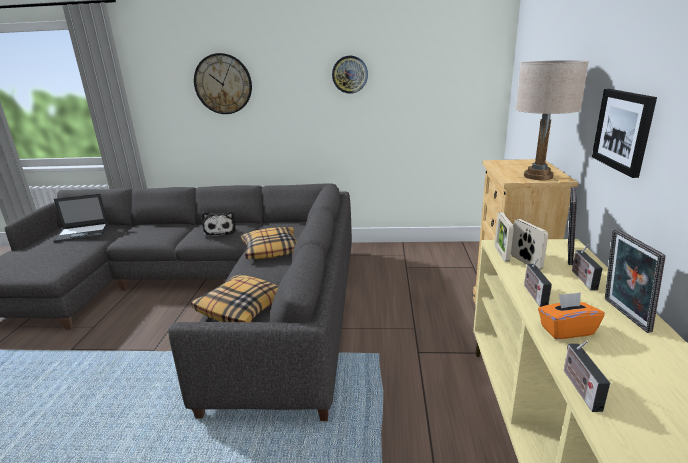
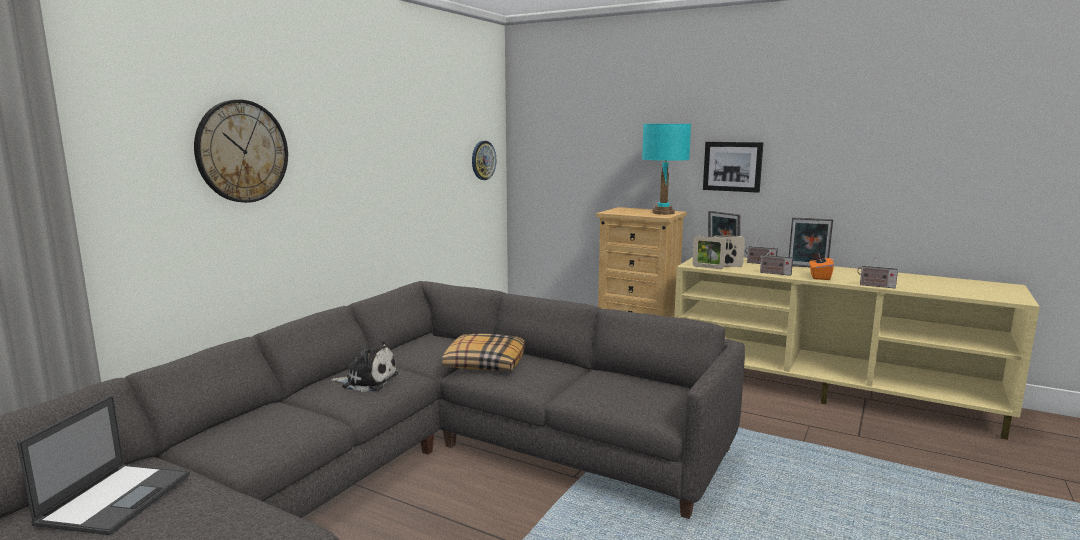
camera: 65 degrees left, 10 degrees down
pillow [191,275,279,322] -> none
wall clock [332,56,368,94] -> wall clock moved to [472,141,496,180]
beige table lamp [516,60,589,180] -> turquoise table lamp [642,124,691,215]

